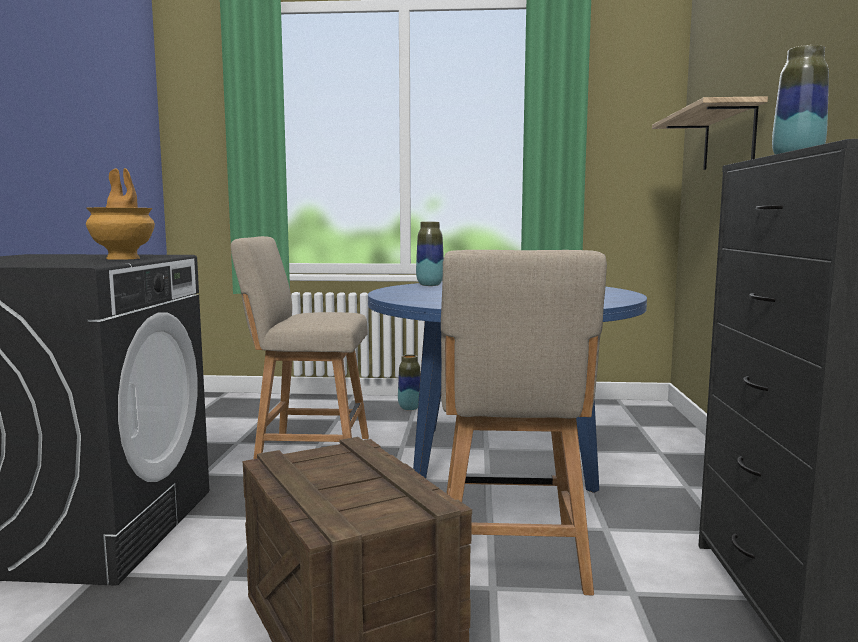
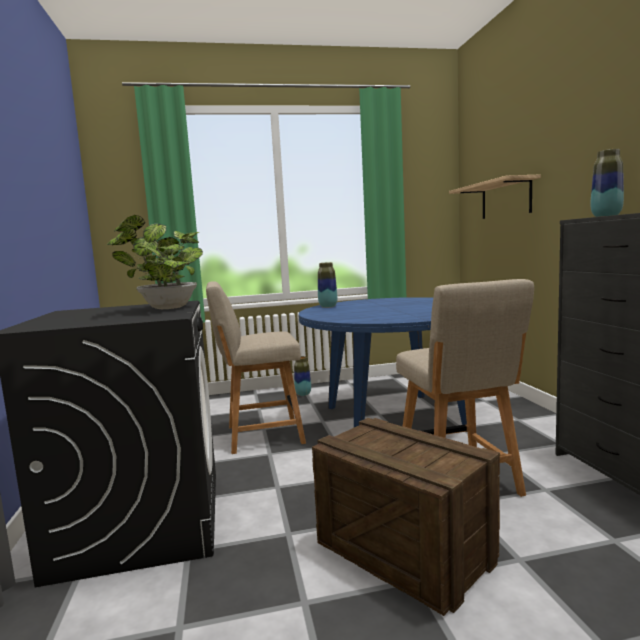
camera: 15 degrees left, 0 degrees up
brown vase [86,168,155,260] -> potted plant [107,215,203,309]

